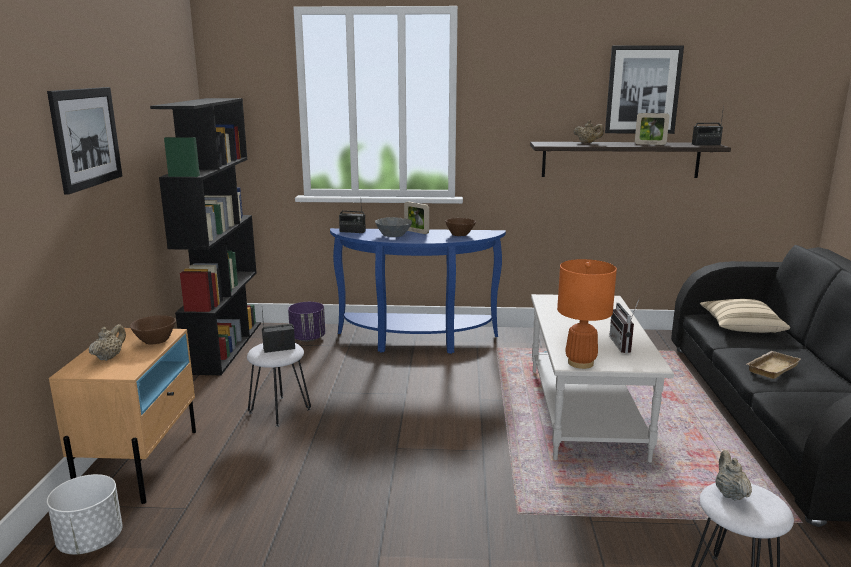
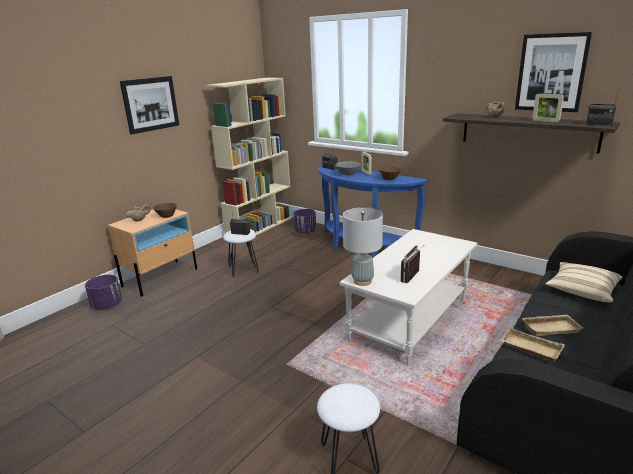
camera: 35 degrees right, 5 degrees up
white planter [47,474,123,555] -> purple planter [85,275,122,310]
black bookcase [150,98,261,375] -> beige bookcase [206,78,292,236]
orange table lamp [557,259,617,369] -> grey table lamp [343,207,383,286]
beige teapot [716,450,752,501] -> none
none -> beige tray [500,327,565,362]

